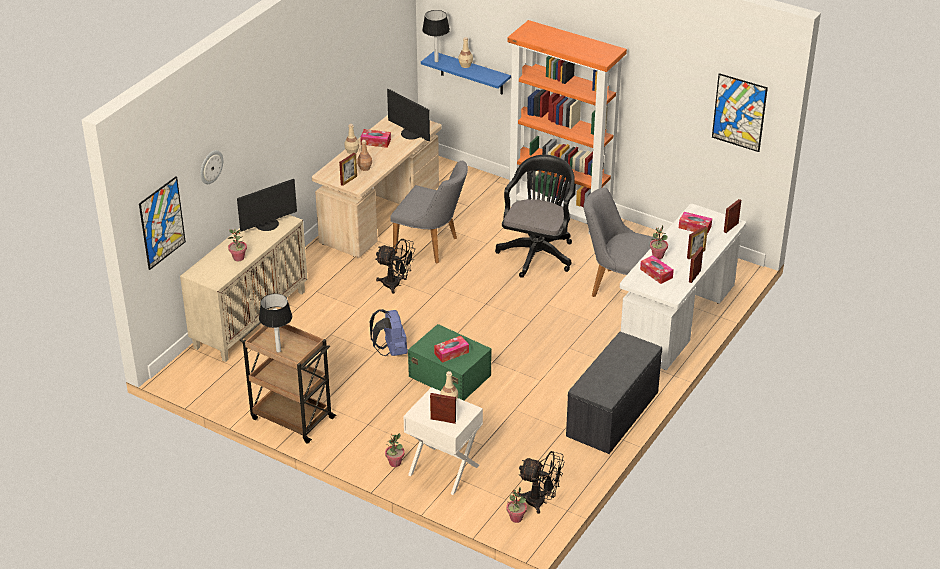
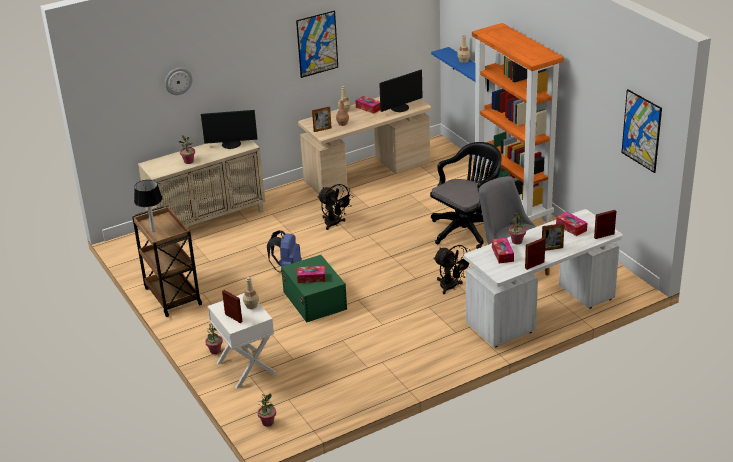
camera: 30 degrees right, 5 degrees down
picture [139,176,186,270] -> picture moved to [296,10,338,78]
monitor [387,89,430,142] -> monitor turned 105 degrees counterclockwise [379,69,423,112]
grey chair [391,161,468,263] -> none
table lamp [422,10,450,62] -> none
black fan [517,451,565,514] -> black fan moved to [434,245,470,294]
grey bench [566,332,662,454] -> none

